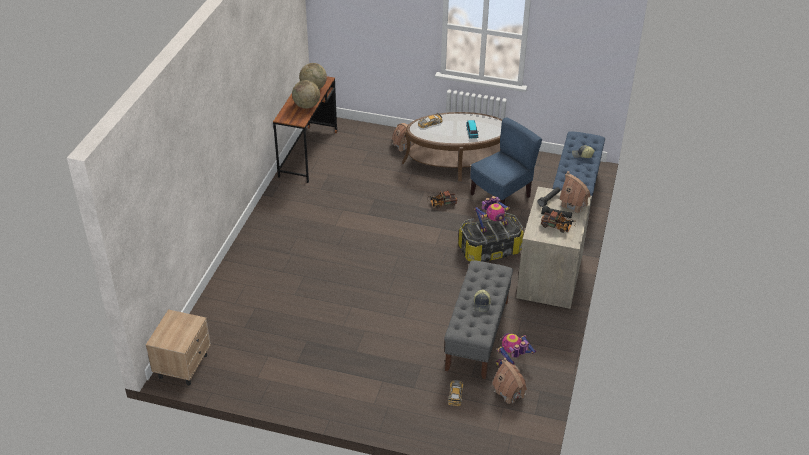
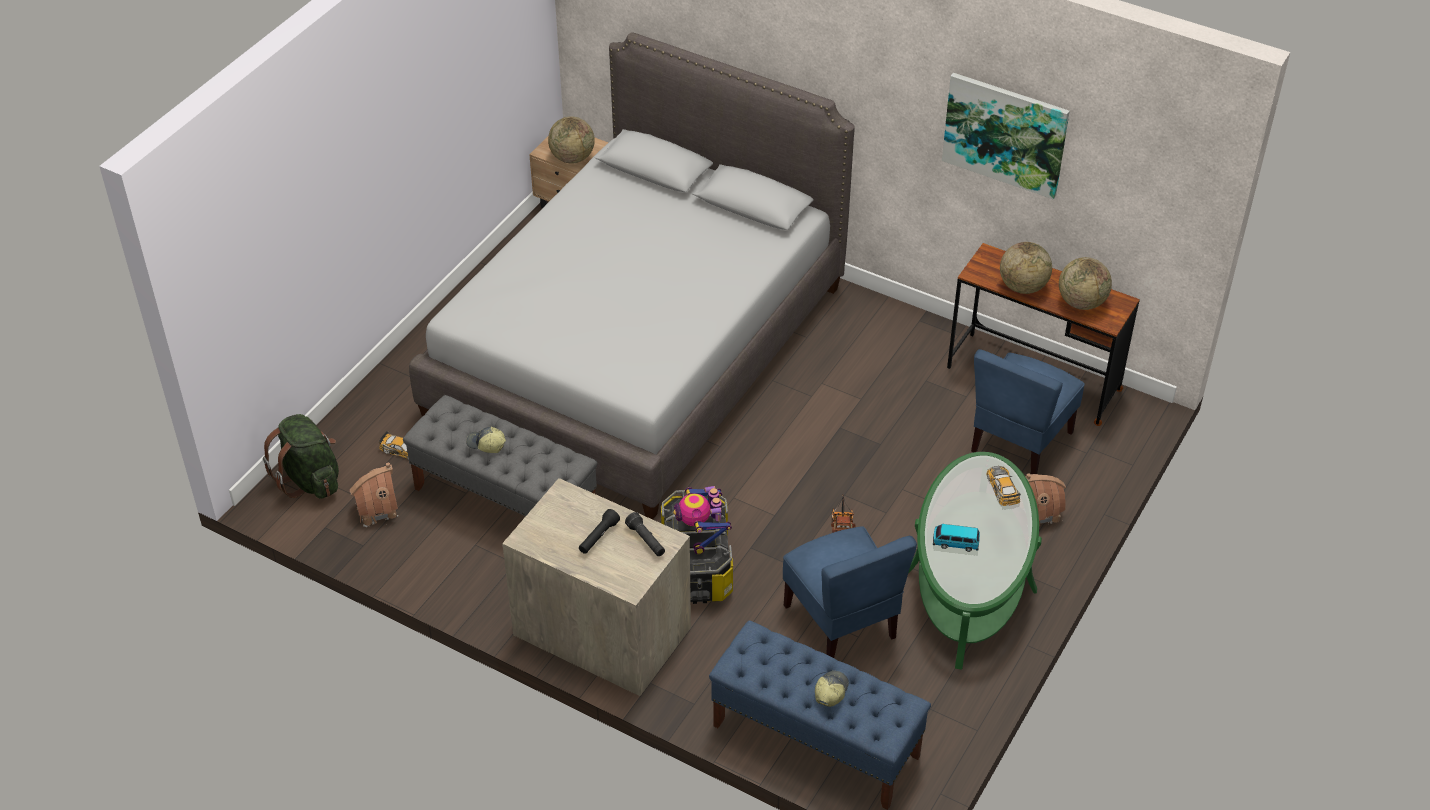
camera: 105 degrees right, 5 degrees up
brown coffee table [402,112,502,181] -> green coffee table [908,452,1042,670]
toy robot [496,333,536,366] -> none
toy truck [541,211,576,233] -> none
toy house [560,171,590,214] -> none
none -> green backpack [263,414,339,499]
none -> grey bed [409,32,855,519]
none -> globe [548,117,595,164]
none -> picture [942,73,1070,200]
none -> blue chair [971,349,1085,474]

